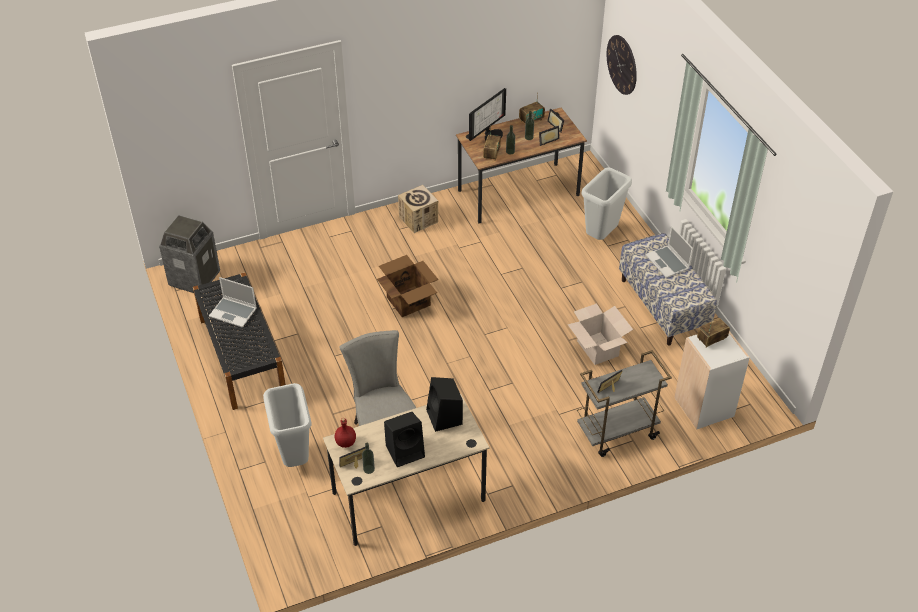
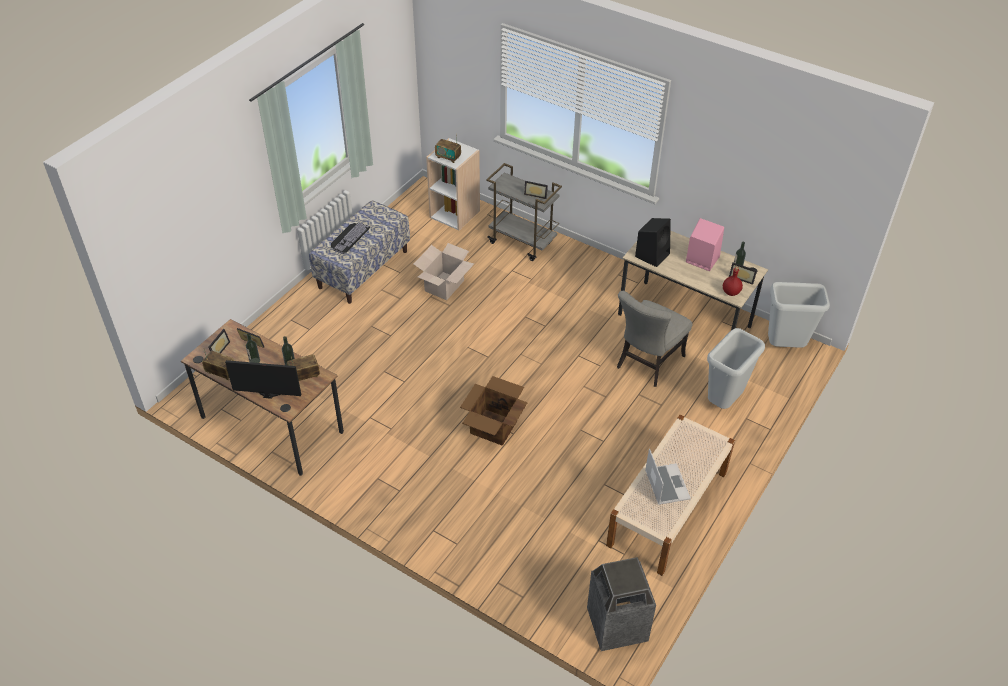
camera: 125 degrees left, 0 degrees up
black bench [193,272,286,410] -> beige bench [606,415,735,576]
black speaker [384,412,425,467] -> pink speaker [686,218,724,271]
cardboard box [398,185,438,233] -> none
grey trash can [582,167,632,240] -> grey trash can moved to [768,282,830,348]
wall clock [607,35,637,95] -> none
laptop [646,226,693,278] -> keyboard [331,223,370,254]

